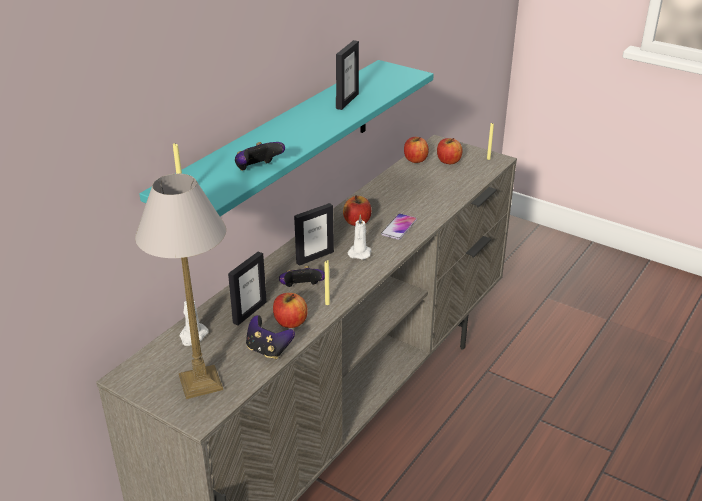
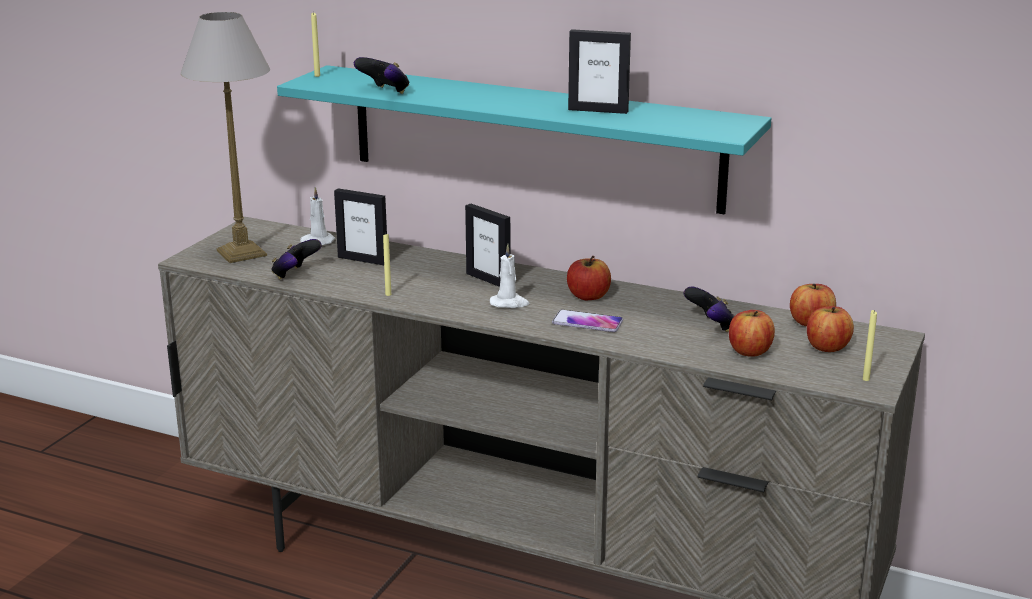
camera: 80 degrees right, 10 degrees down
apple [273,293,308,328] -> apple moved to [729,310,775,357]
game controller [279,266,325,287] -> game controller moved to [684,287,734,332]

